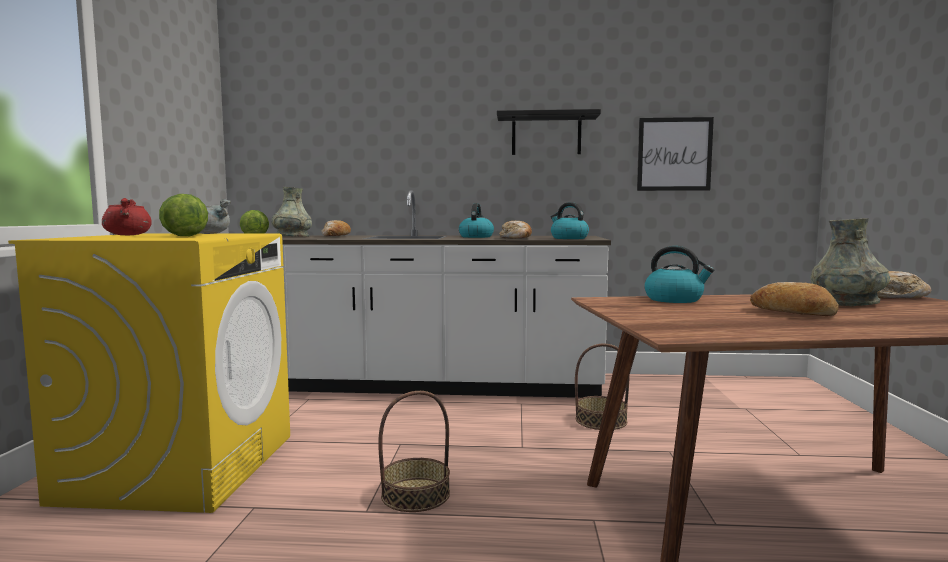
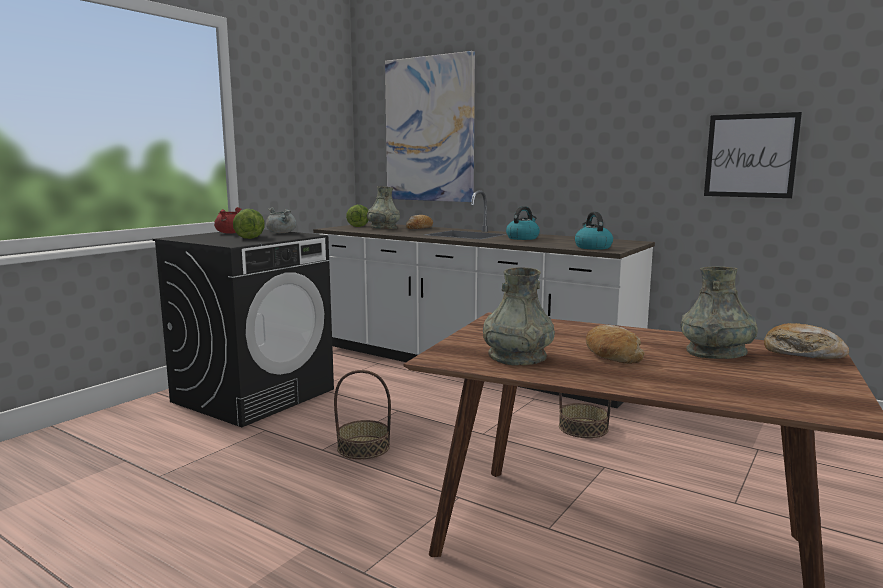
camera: 30 degrees right, 5 degrees up
yellow washing machine [8,234,290,513] -> black washing machine [153,230,334,427]
black shelf [497,109,601,155] -> none
bread [499,221,532,238] -> none
kettle [644,246,714,303] -> none
none -> picture [385,51,475,202]
none -> grey vase [483,267,555,366]

